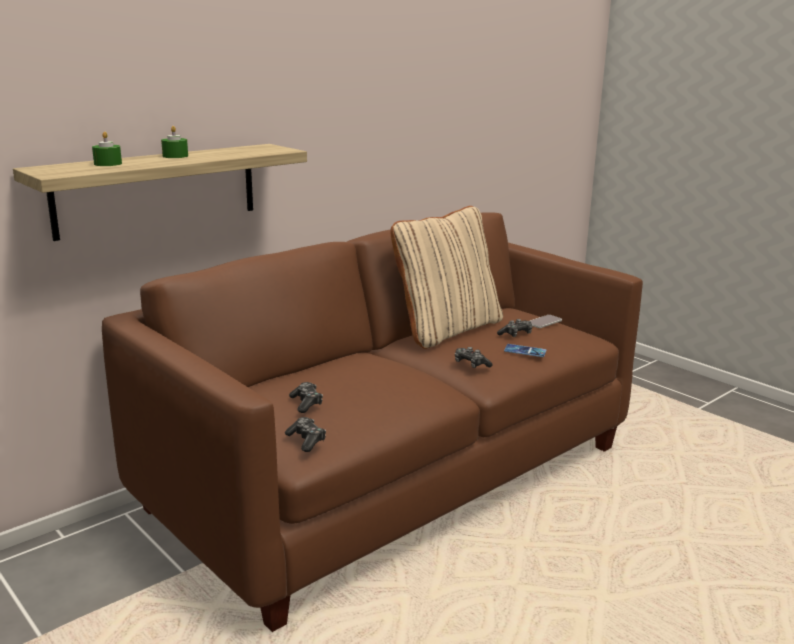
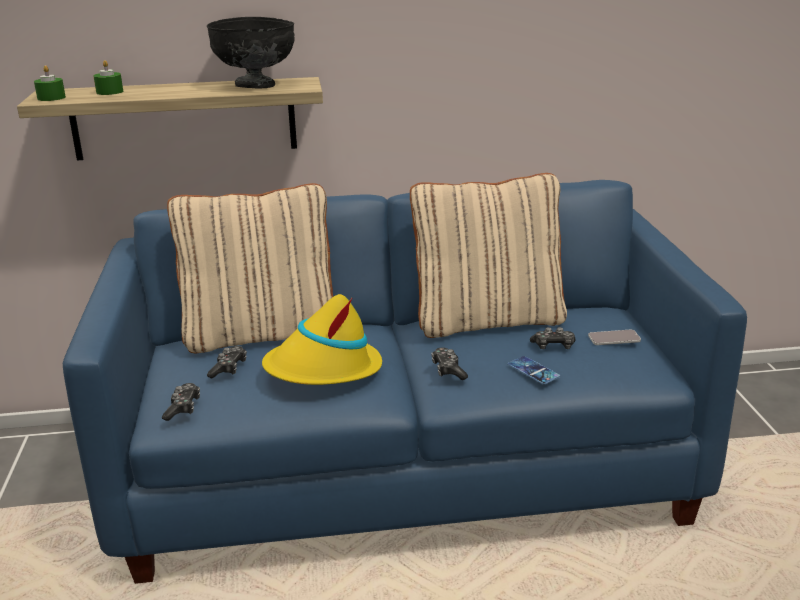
camera: 35 degrees right, 5 degrees up
brown sofa [102,212,643,632] -> blue sofa [62,180,747,584]
green candle [161,126,188,158] -> green candle moved to [34,65,66,101]
none -> beige pillow [167,183,333,353]
none -> black bowl [207,17,294,88]
none -> yellow hat [262,294,382,385]

